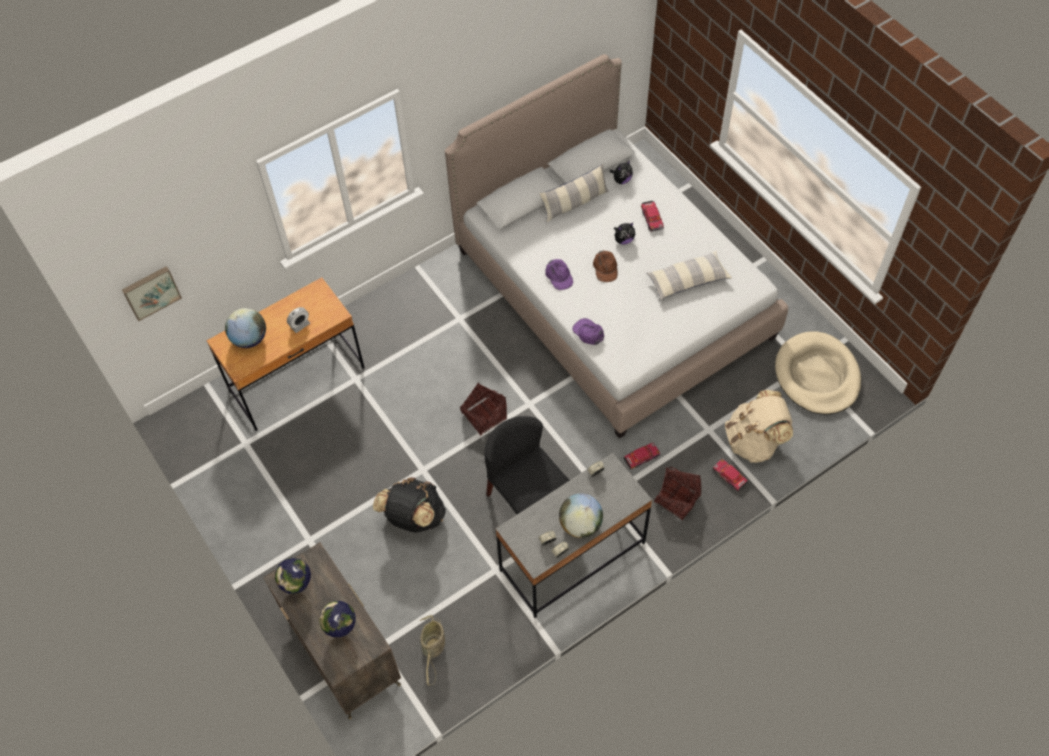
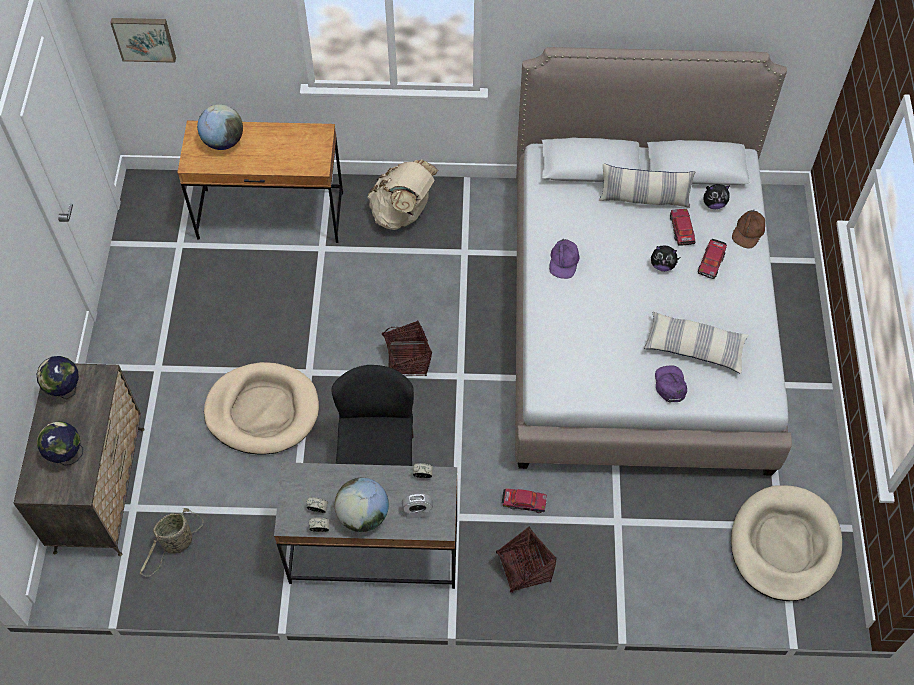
camera: 35 degrees right, 0 degrees up
alarm clock [287,307,310,333] -> alarm clock moved to [402,493,433,519]
black backpack [373,477,446,533] -> beige dog bed [204,362,319,454]
purple cap [572,318,604,345] -> purple cap moved to [655,365,687,402]
brown cap [593,250,618,282] -> brown cap moved to [732,210,765,248]
toy car [712,459,748,491] -> toy car moved to [670,209,696,246]
beige backpack [725,390,793,463] -> beige backpack moved to [367,160,438,230]

